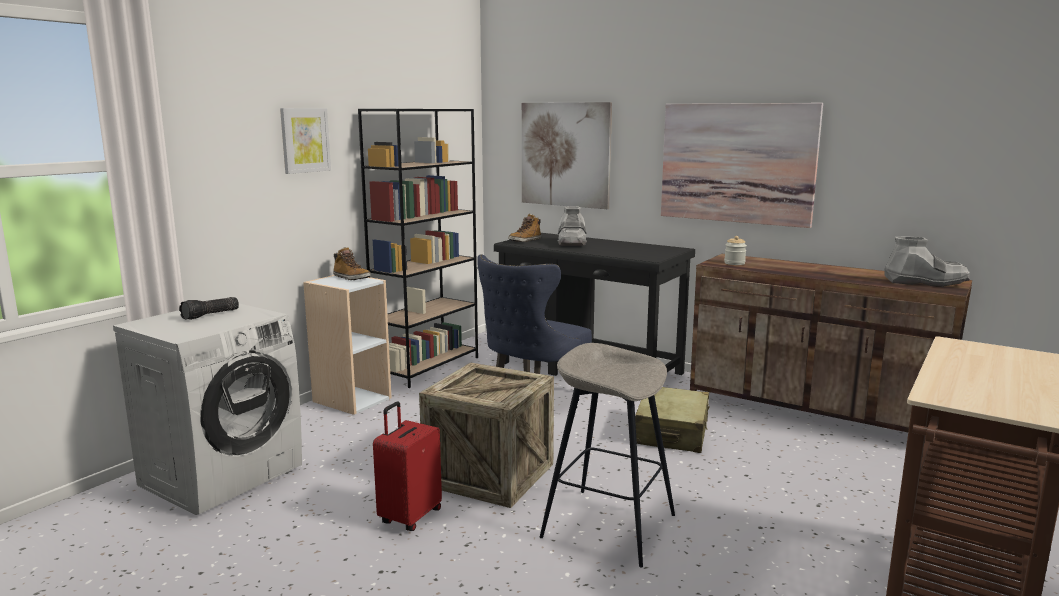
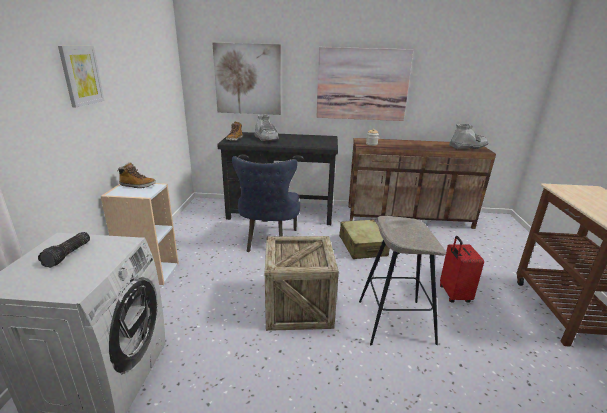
camera: 30 degrees left, 10 degrees up
beige bookcase [358,109,478,388] -> none
red suitcase [373,402,442,531] -> red suitcase moved to [440,236,484,303]

